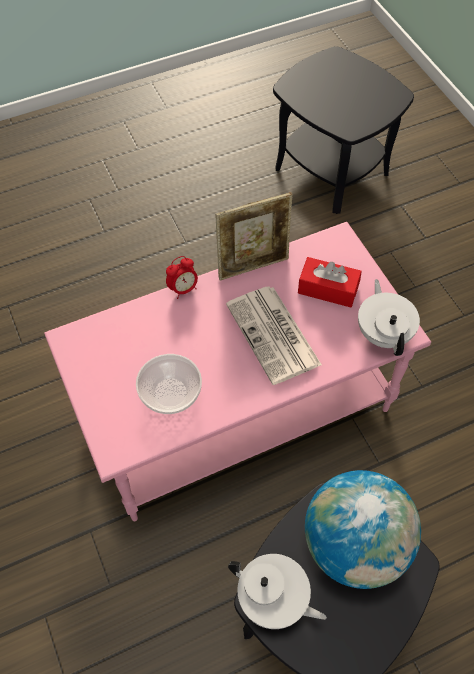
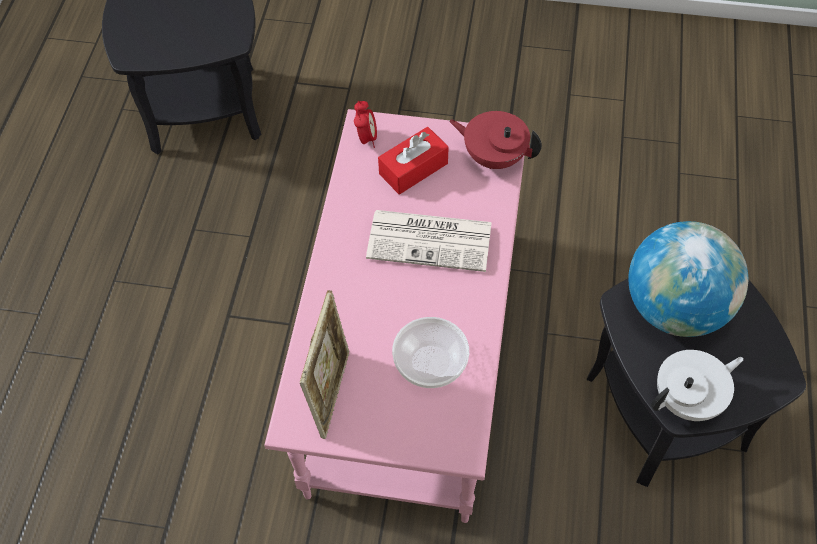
camera: 55 degrees left, 0 degrees up
alarm clock [166,256,198,299] -> alarm clock moved to [354,101,377,148]
picture frame [215,192,293,280] -> picture frame moved to [300,290,349,439]
white teapot [358,279,420,356] -> red teapot [449,111,542,169]

